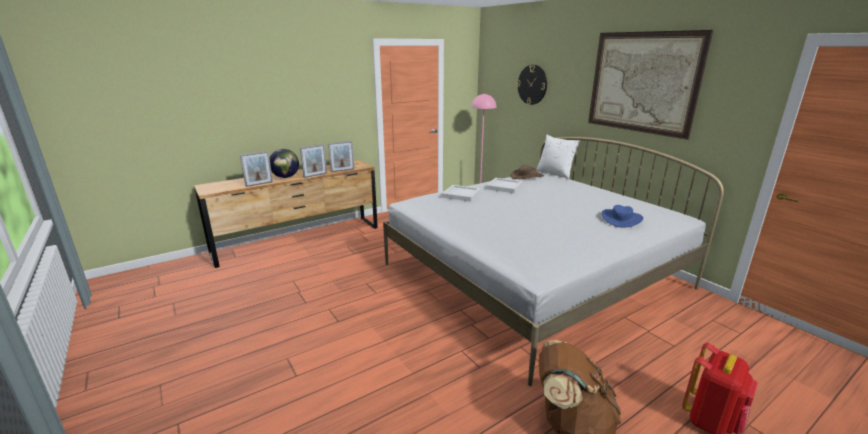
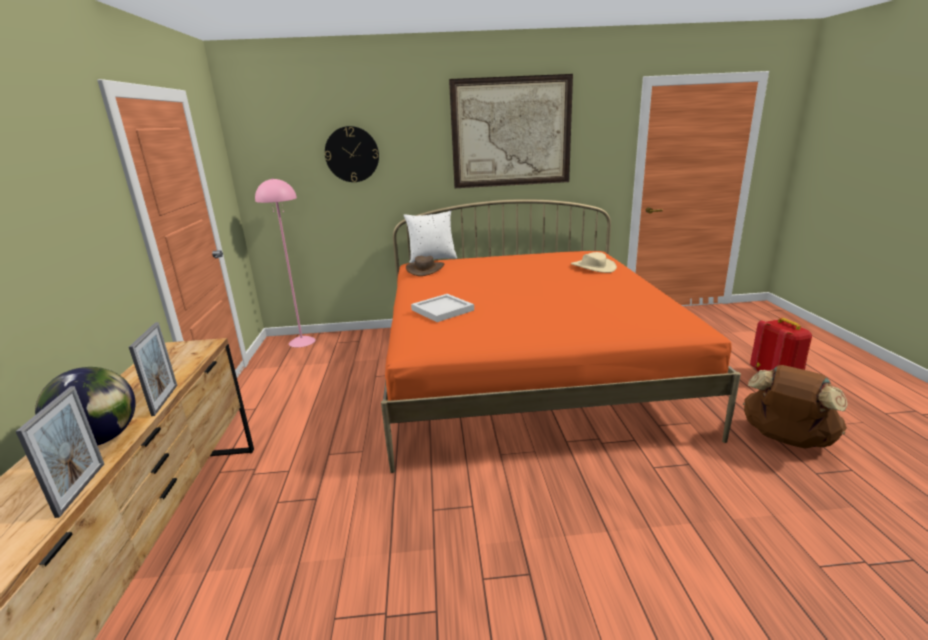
camera: 60 degrees left, 0 degrees up
picture frame [328,141,354,172] -> none
white bed [383,137,724,386] -> orange bed [381,199,741,473]
white tray [486,178,523,193] -> none
blue hat [602,205,643,228] -> beige hat [571,252,617,273]

